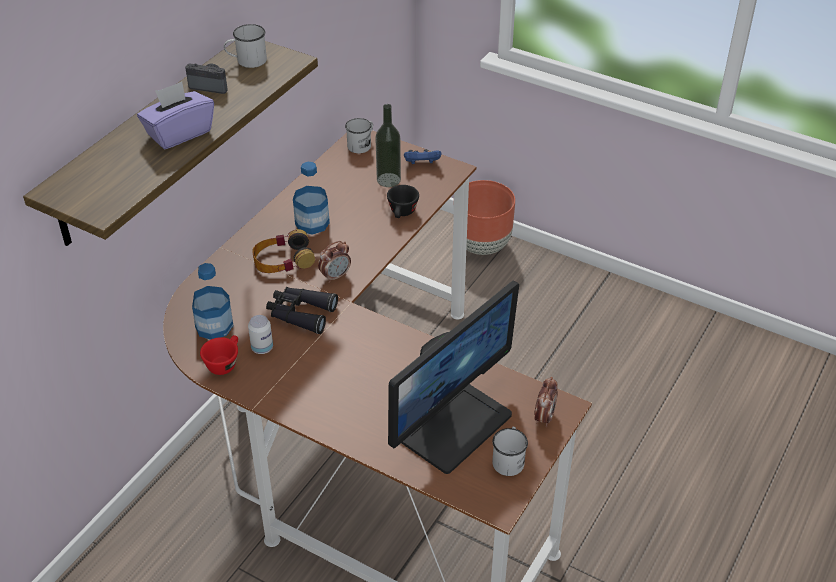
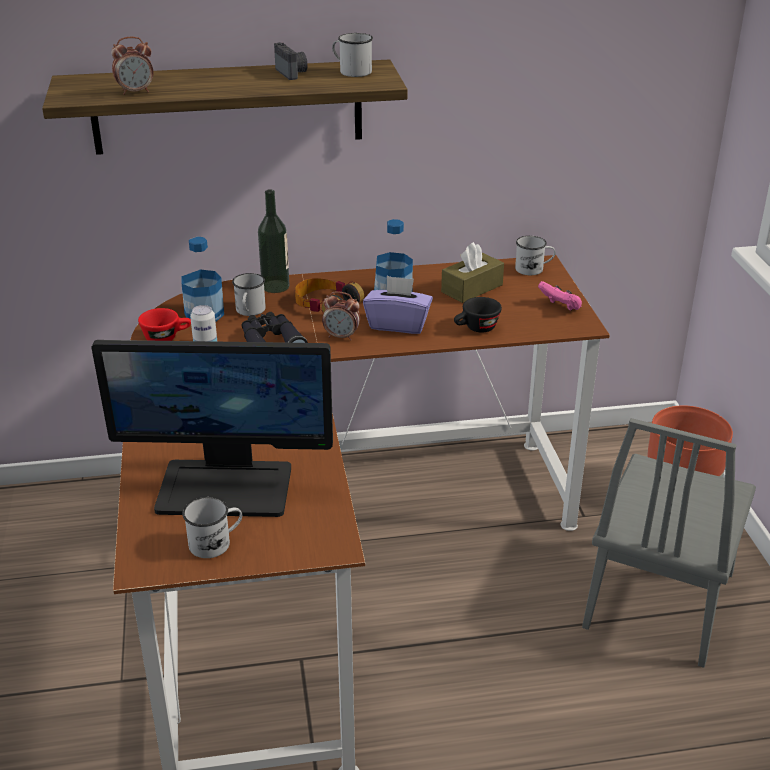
camera: 50 degrees right, 10 degrees down
purple tissue box [137,82,214,149] -> purple tissue box moved to [363,276,433,334]
bottle [375,104,401,187] -> bottle moved to [258,189,290,293]
blue game controller [404,149,441,164] -> pink game controller [538,281,582,311]
alarm clock [534,377,558,427] -> alarm clock moved to [111,36,153,95]
none -> white mug [232,273,266,316]
none -> brown tissue box [441,242,504,303]
none -> grey chair [582,418,756,668]

